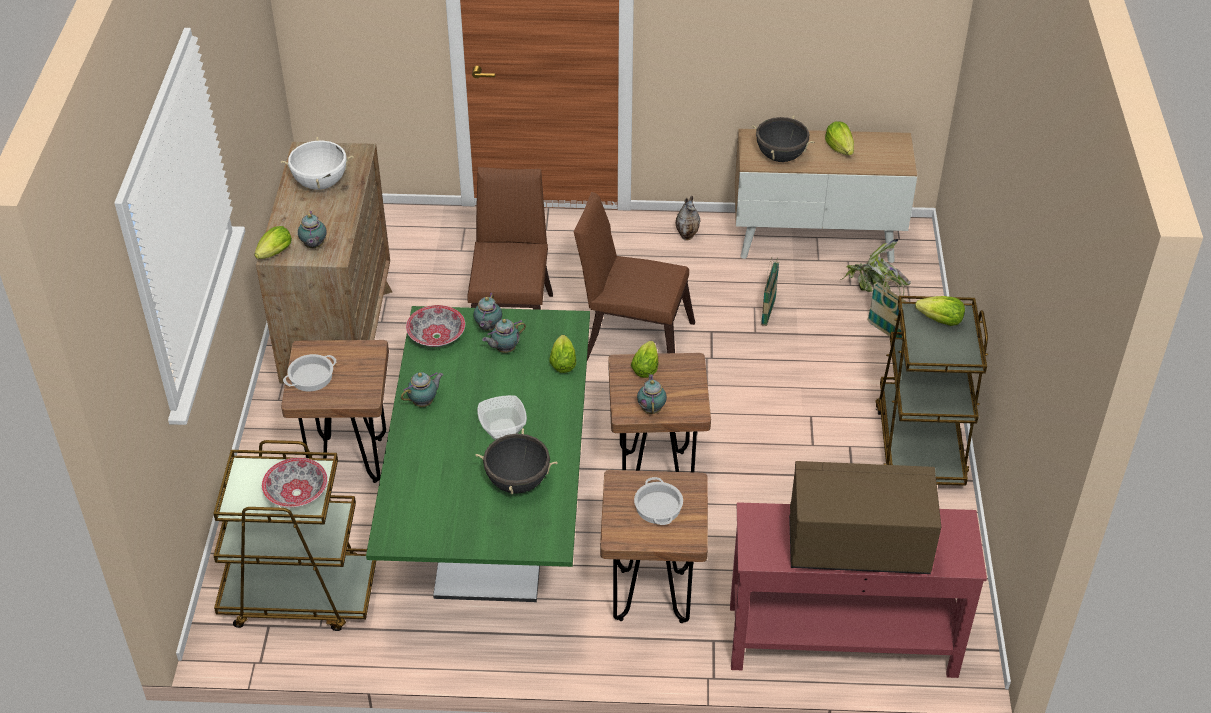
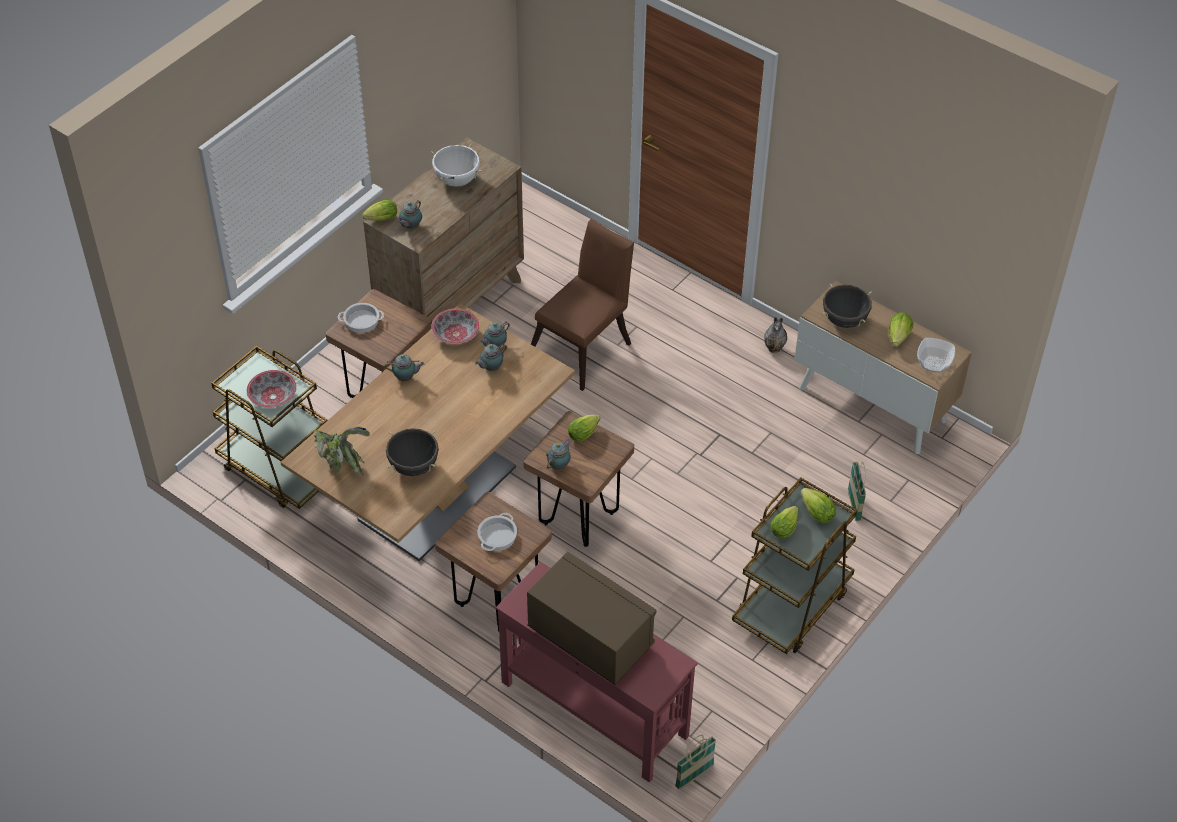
camera: 35 degrees right, 5 degrees up
green dining table [366,306,590,602] -> brown dining table [280,303,575,561]
bowl [477,395,527,440] -> bowl moved to [917,338,955,373]
teapot [482,319,526,353] -> teapot turned 45 degrees counterclockwise [475,343,507,371]
lettuce [549,335,576,373] -> lettuce moved to [770,506,798,539]
brown chair [574,192,695,361] -> none
basket [761,257,779,326] -> basket moved to [675,735,716,790]
potted plant [840,239,911,292] -> potted plant moved to [313,426,370,475]

